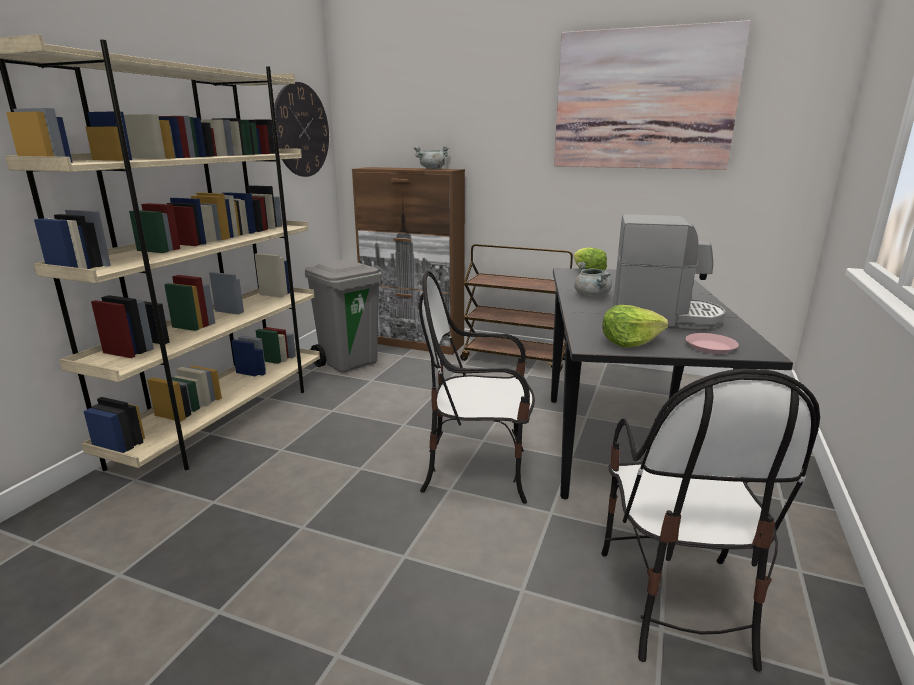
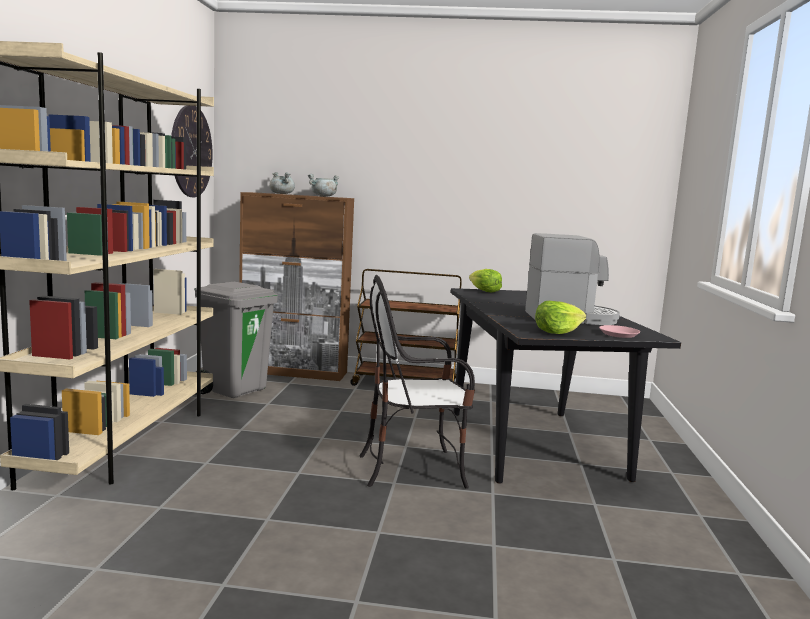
camera: 15 degrees left, 10 degrees down
picture [554,20,751,170] -> none
grey cooking pot [575,262,612,297] -> grey cooking pot moved to [269,172,295,194]
chair [601,369,820,672] -> none

